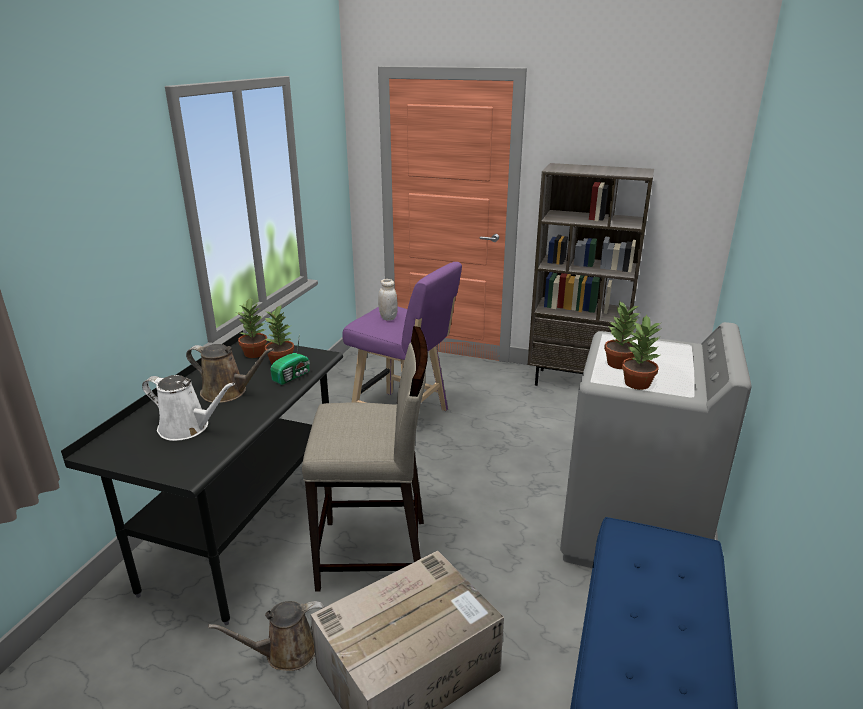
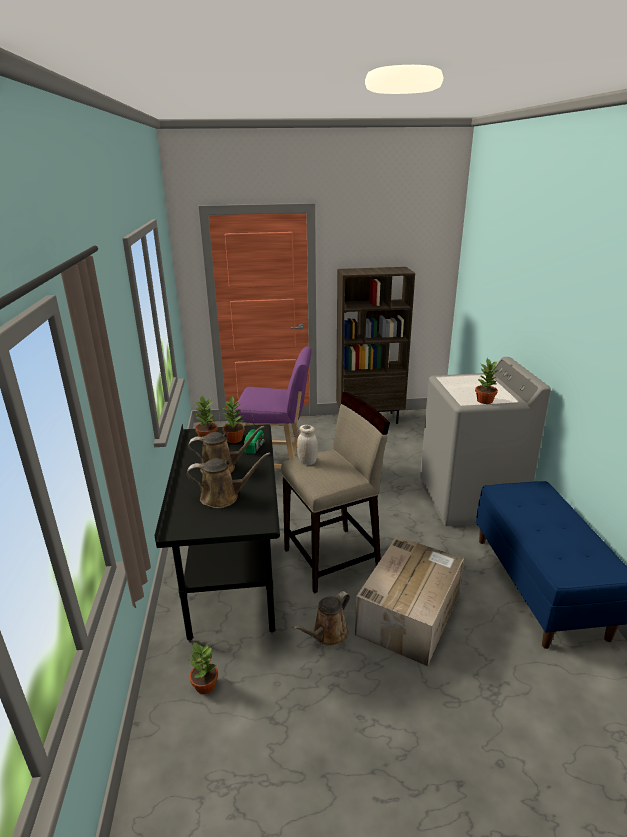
camera: 25 degrees left, 0 degrees up
white watering can [142,375,235,441] -> brown watering can [187,452,270,508]
white jar [378,279,398,321] -> white jar moved to [297,425,318,465]
potted plant [604,300,641,369] -> potted plant moved to [189,641,218,694]

